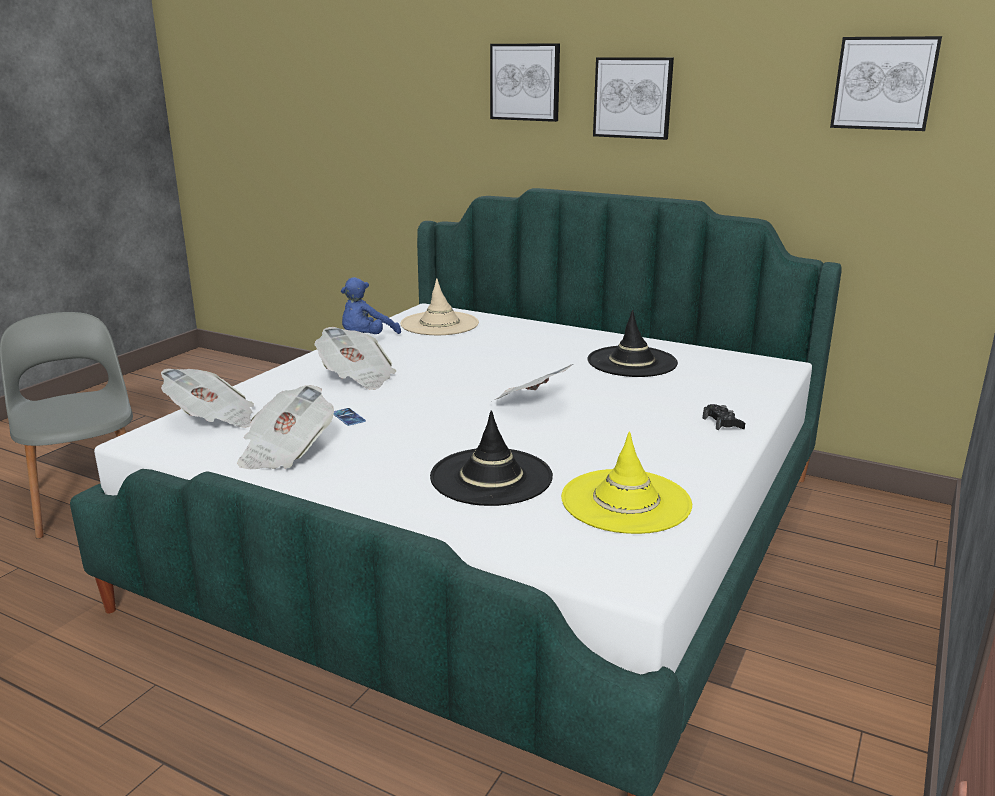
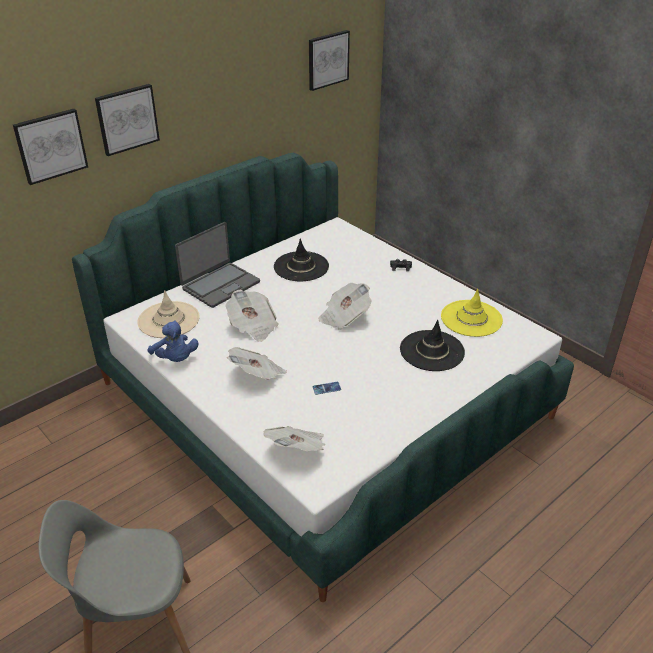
camera: 70 degrees left, 15 degrees up
newspaper [237,385,334,469] -> newspaper moved to [225,290,279,342]
picture [593,57,674,140] -> picture moved to [13,109,88,185]
none -> laptop [175,222,260,308]

